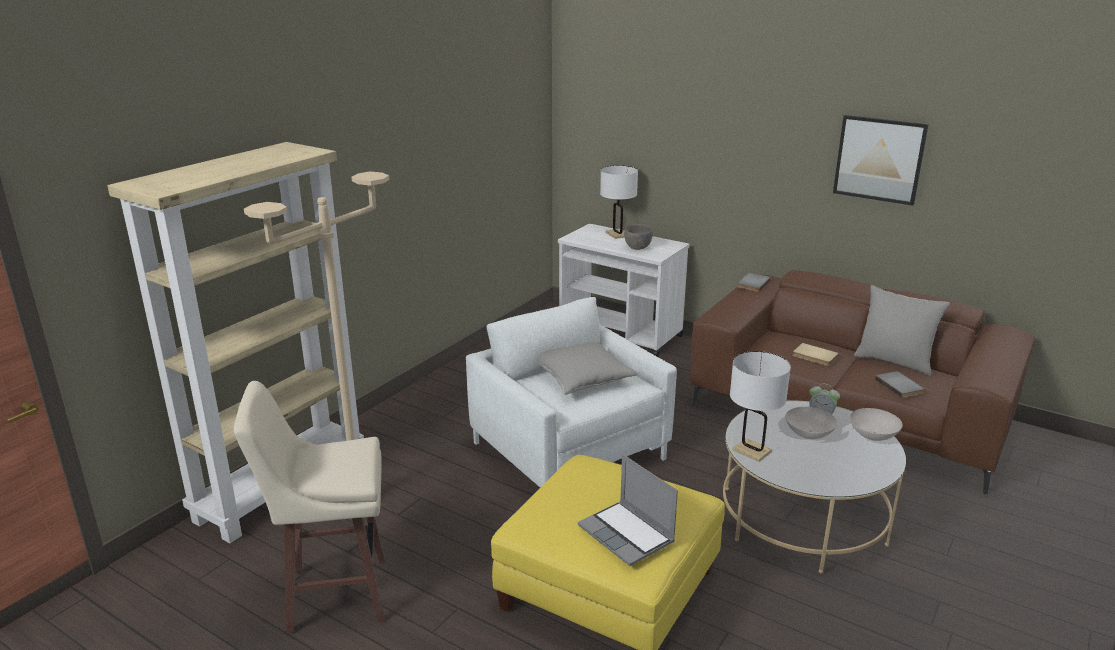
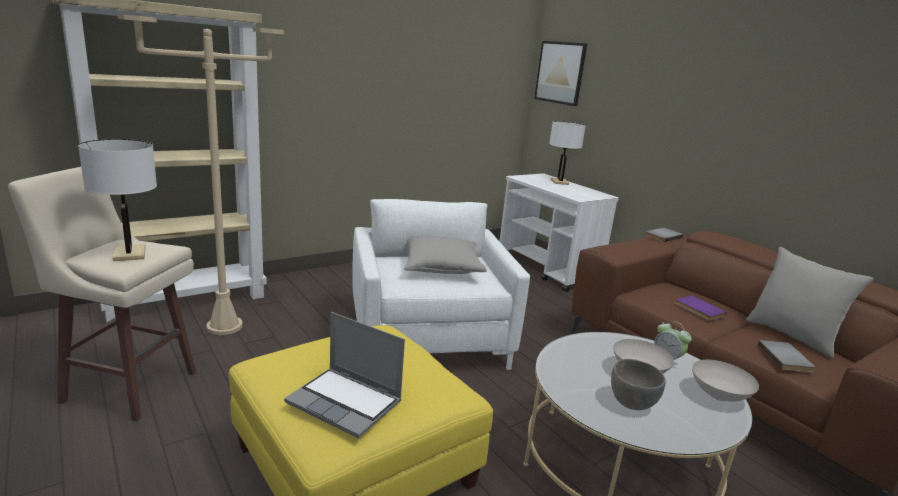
camera: 20 degrees right, 5 degrees down
laptop [578,454,678,566] -> laptop turned 45 degrees counterclockwise [284,312,405,438]
grey bowl [624,224,653,250] -> grey bowl moved to [611,359,666,410]
white table lamp [730,351,791,462] -> white table lamp moved to [78,139,157,261]
beige book [793,343,839,366] -> purple book [675,295,727,321]
picture [833,115,929,206] -> picture moved to [534,41,587,106]

